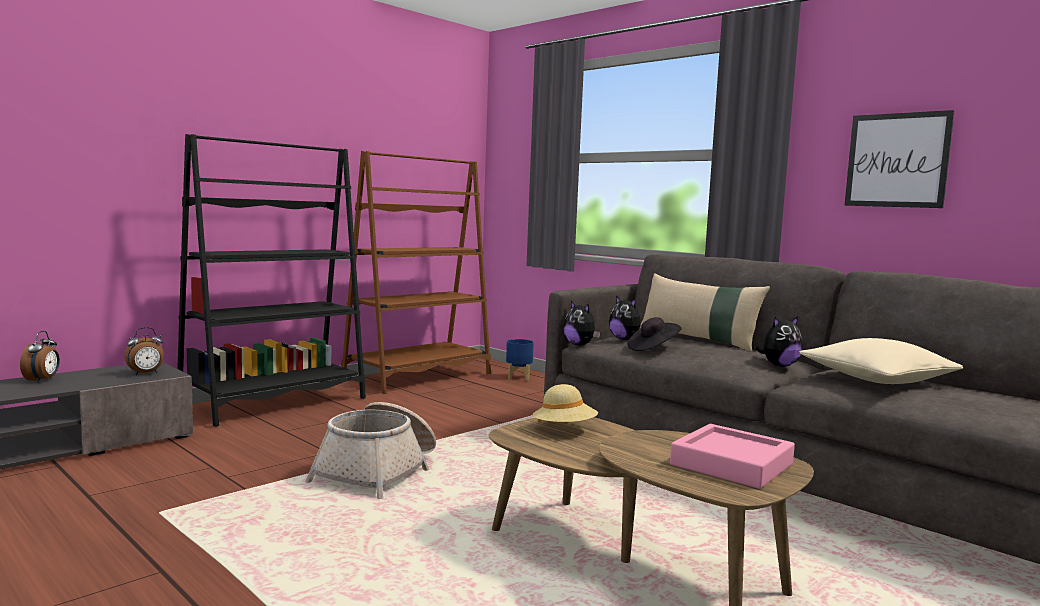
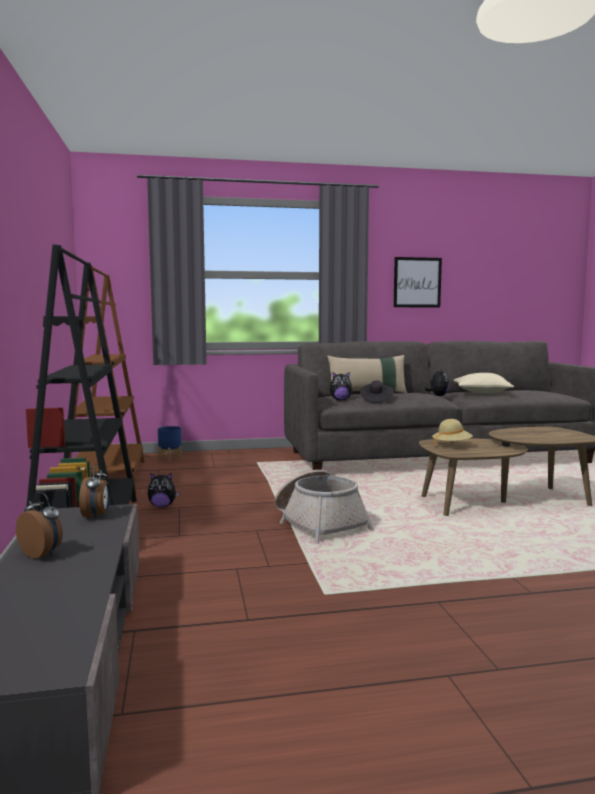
camera: 55 degrees left, 0 degrees up
plush toy [563,301,600,345] -> plush toy moved to [148,473,179,507]
pink tray [670,424,795,489] -> none

